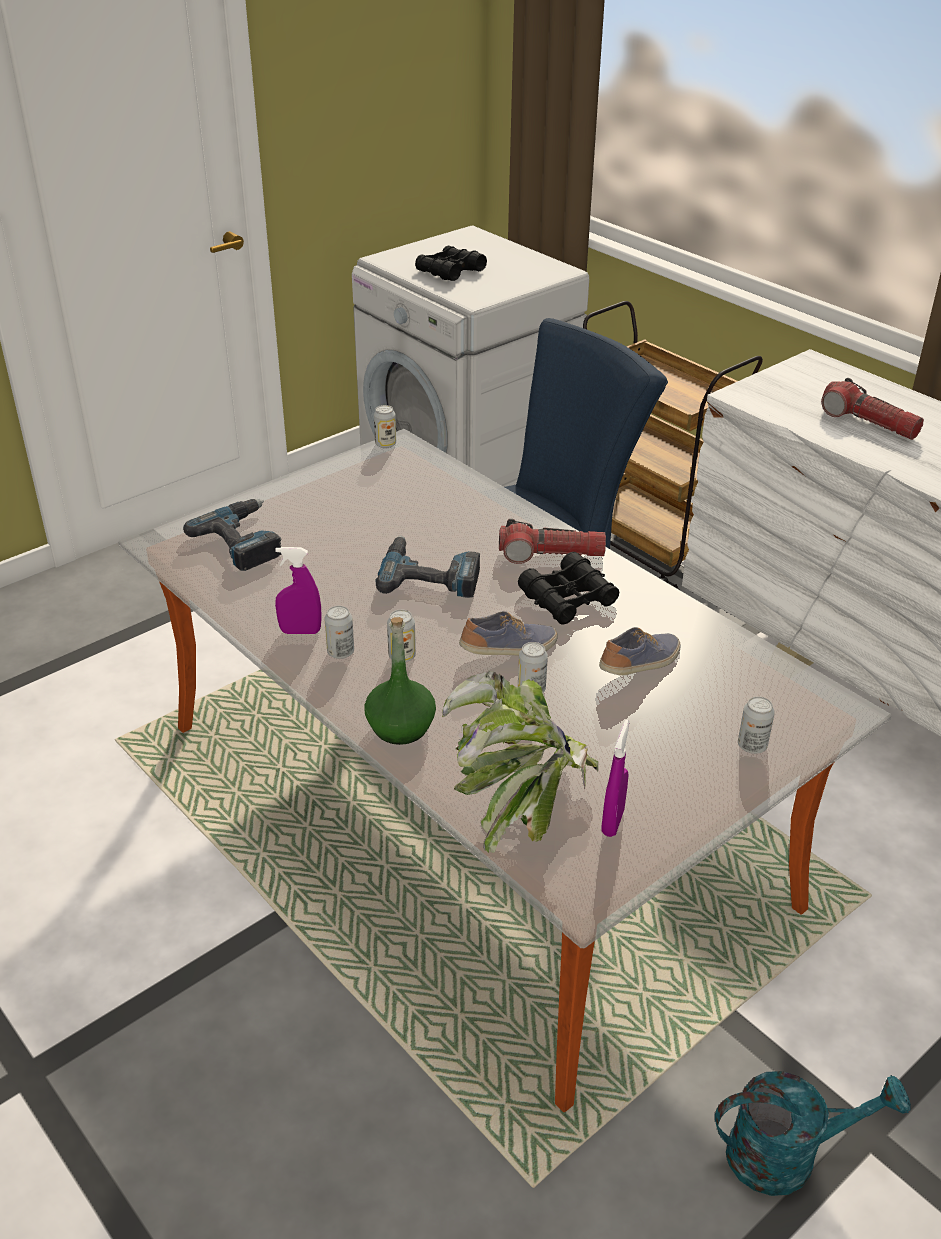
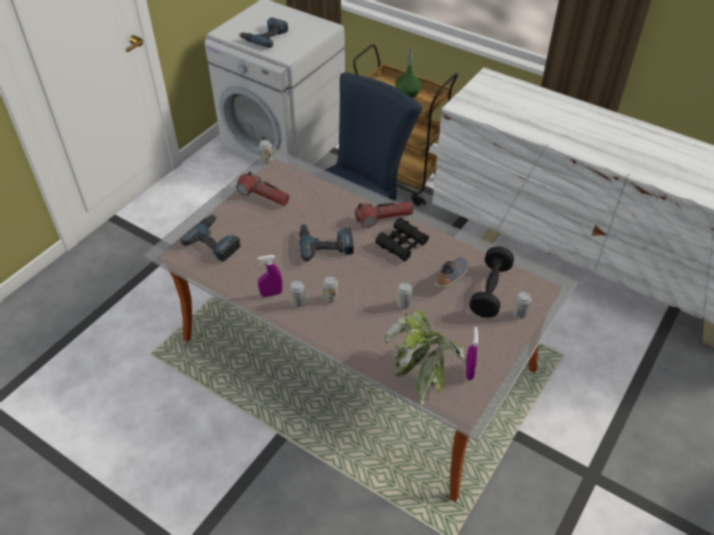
camera: 15 degrees left, 10 degrees up
green bottle [364,617,436,745] -> green bottle moved to [395,47,422,98]
black binoculars [415,246,487,281] -> power drill [239,18,288,48]
shoe [459,611,558,656] -> none
turquoise watering can [715,1071,911,1196] -> none
flashlight [821,378,924,440] -> flashlight moved to [236,171,290,206]
none -> black dumbbell [469,246,514,318]

